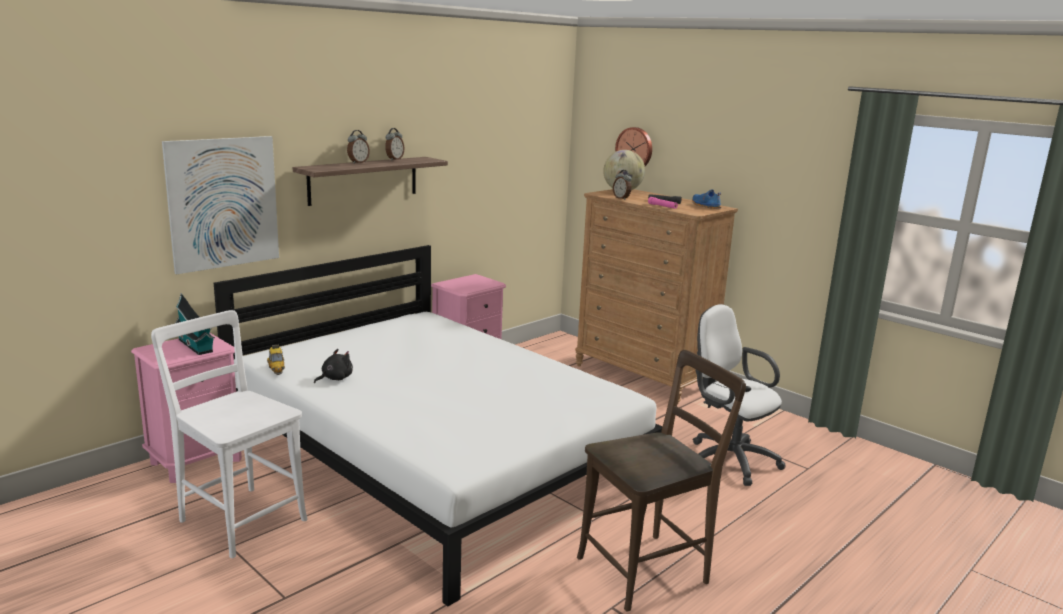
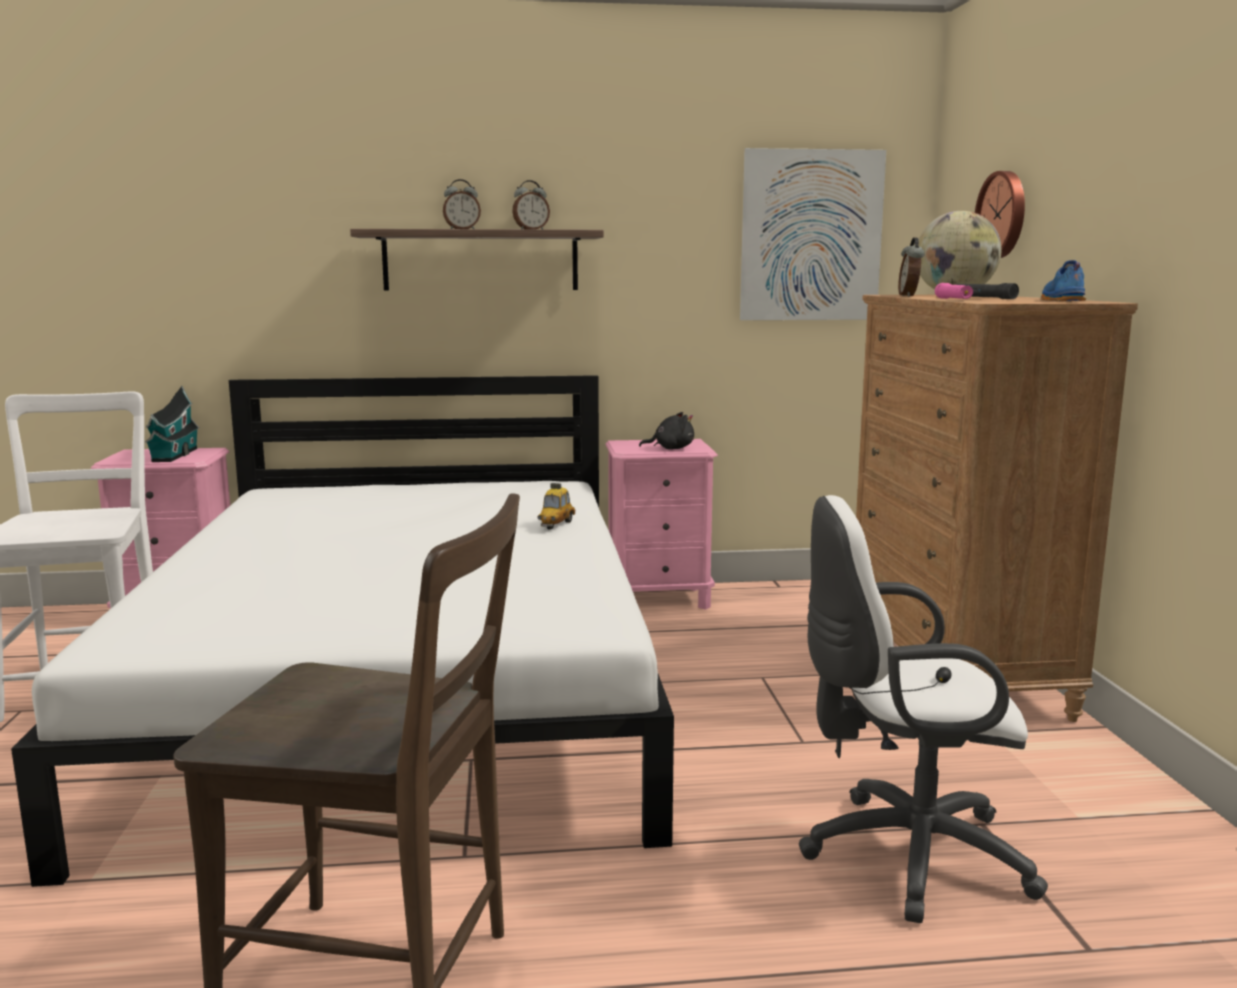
camera: 40 degrees right, 5 degrees down
picture [162,136,279,274] -> picture moved to [740,148,886,320]
toy car [267,345,285,375] -> toy car moved to [537,483,575,530]
black plush toy [314,349,353,383] -> black plush toy moved to [639,412,694,449]
white office chair [693,304,785,486] -> white office chair turned 90 degrees counterclockwise [799,495,1048,923]

